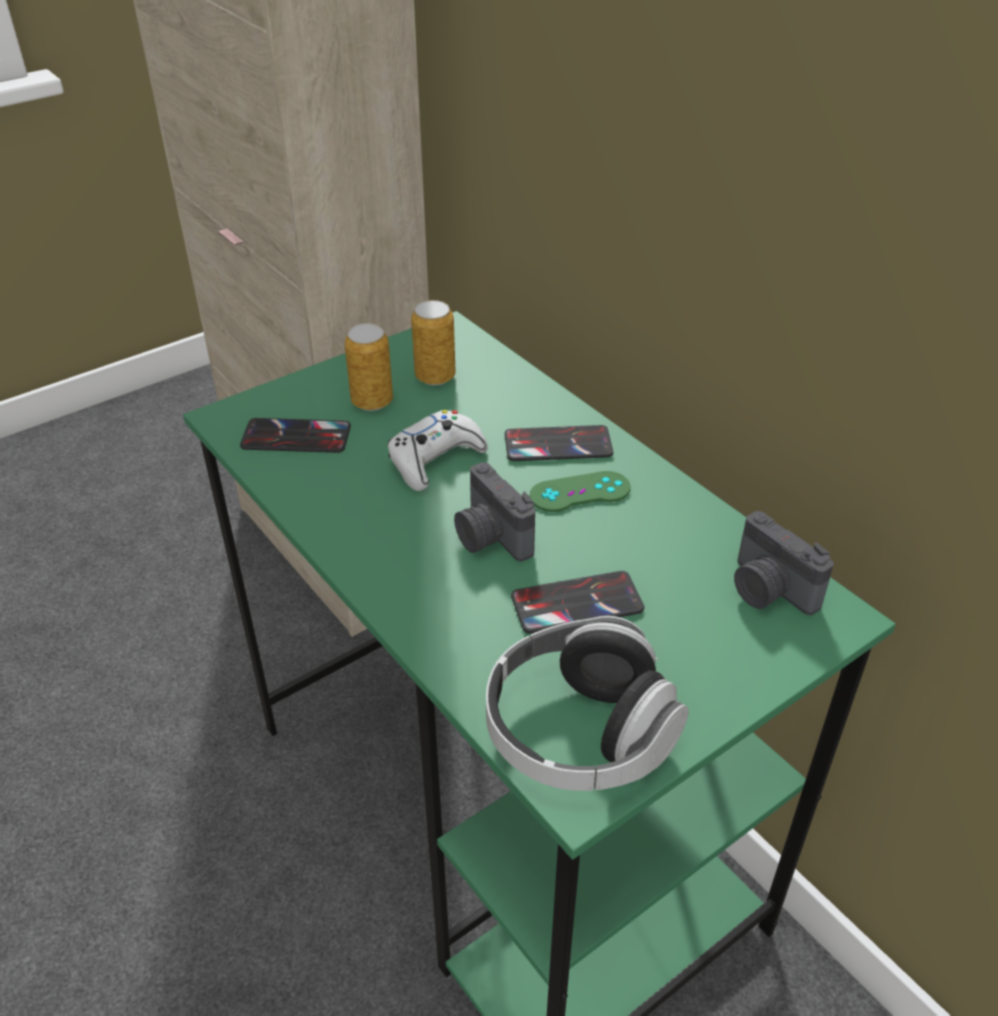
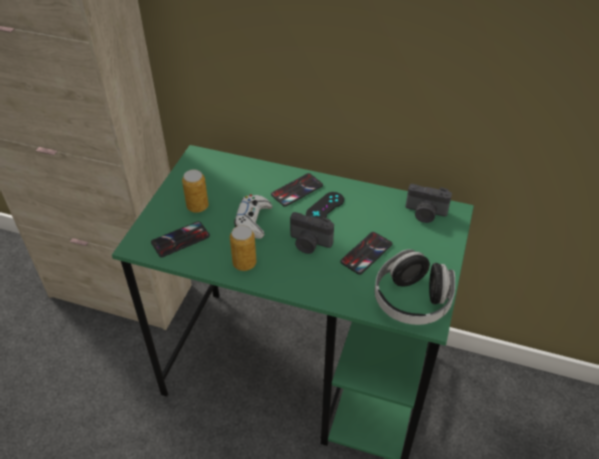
camera: 35 degrees left, 5 degrees up
can [411,300,456,385] -> can moved to [230,225,256,271]
green game controller [530,471,631,512] -> black game controller [306,192,344,220]

